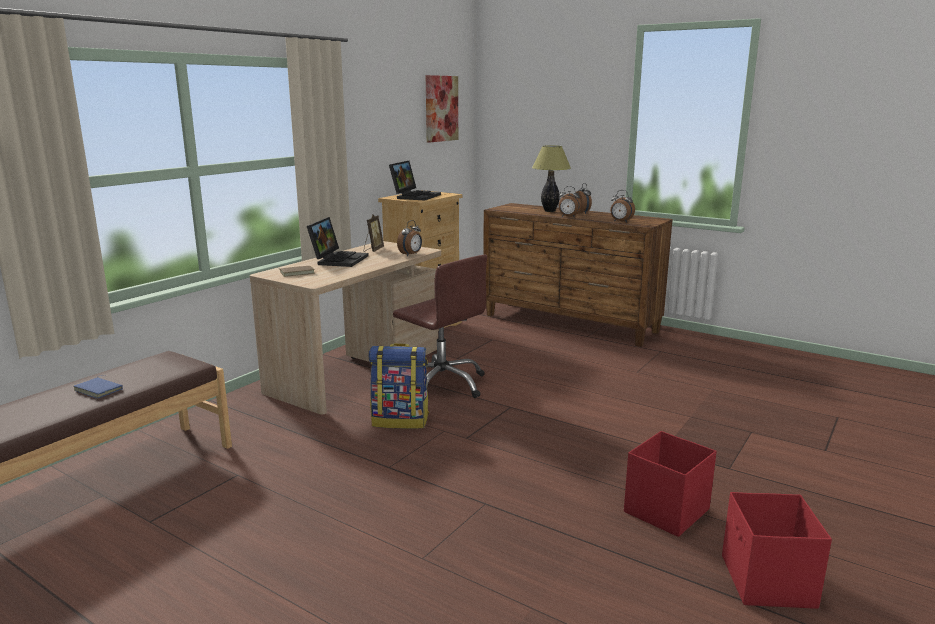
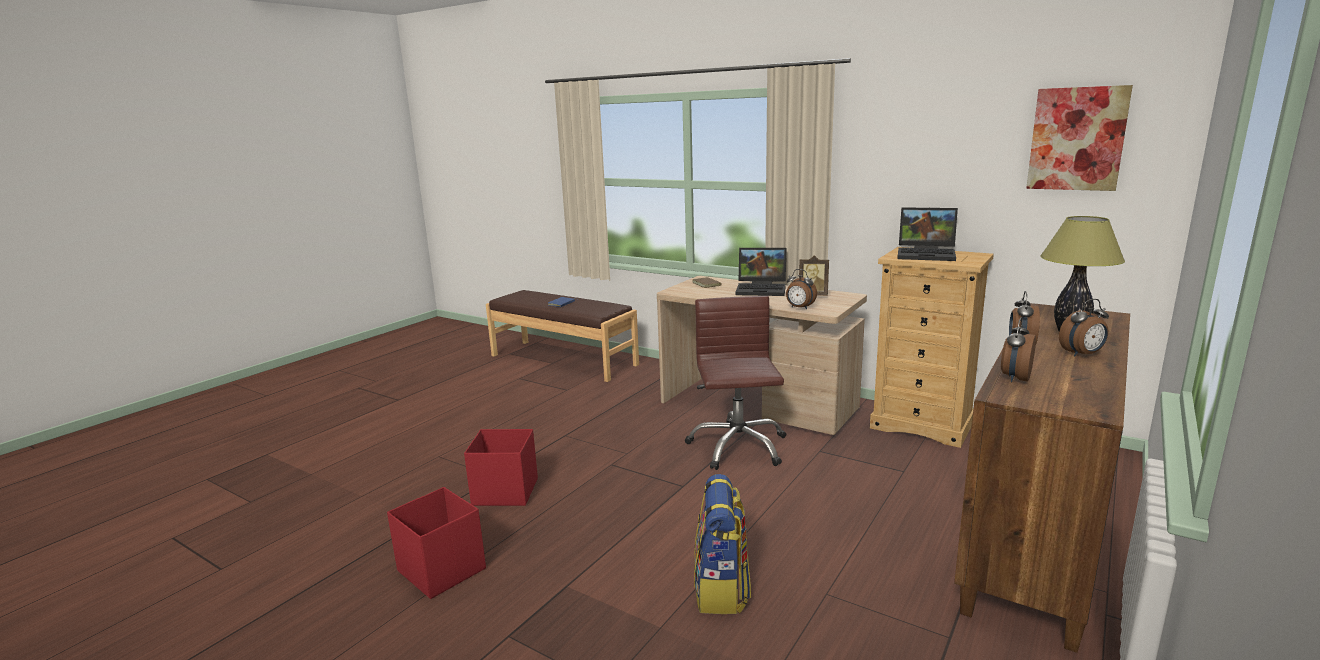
camera: 90 degrees right, 0 degrees up
backpack [369,343,429,429] -> backpack moved to [694,474,751,614]
brown office chair [393,255,487,398] -> brown office chair turned 135 degrees clockwise [685,296,786,470]
red storage box [722,492,832,609] -> red storage box moved to [464,429,538,506]

